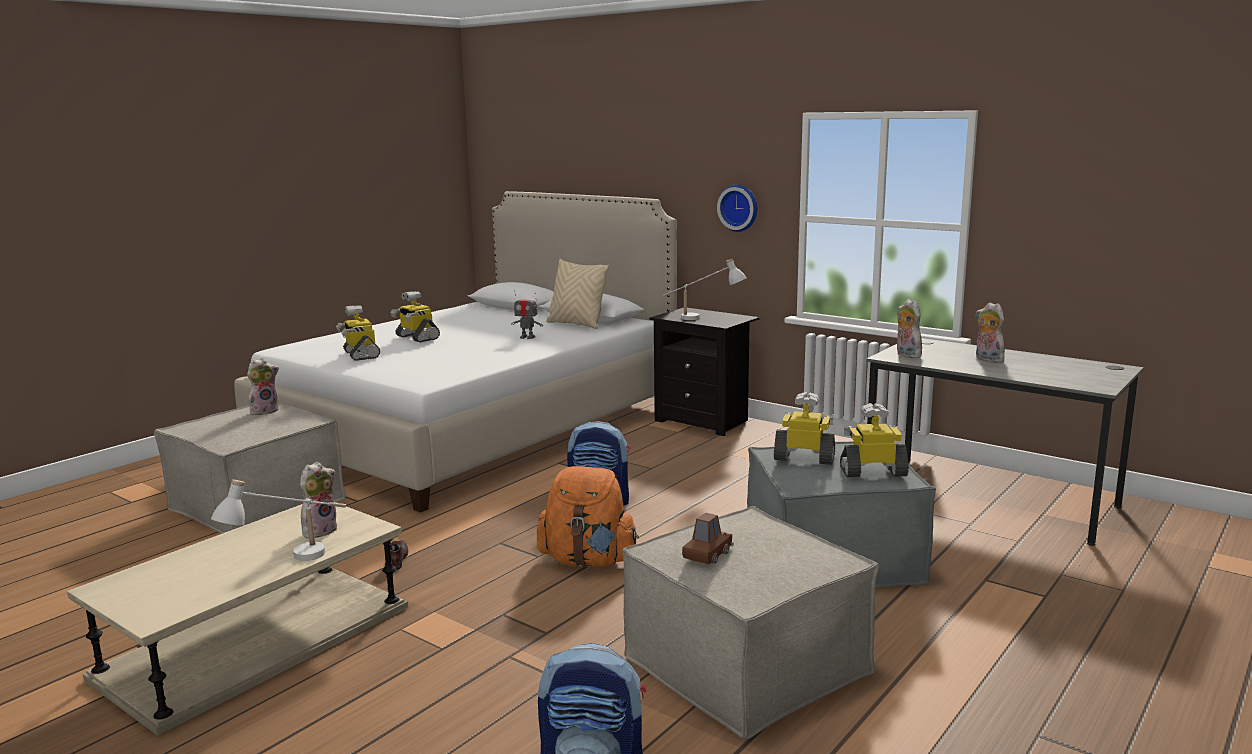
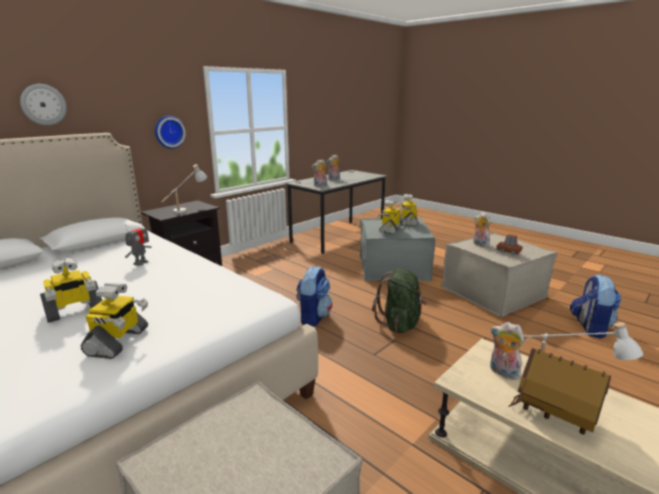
camera: 85 degrees left, 5 degrees up
plush toy [247,358,279,415] -> plush toy moved to [473,212,490,247]
toy robot [336,305,380,361] -> toy robot turned 60 degrees counterclockwise [80,283,148,359]
brown shoe [390,540,408,570] -> none
orange backpack [537,466,639,567] -> green backpack [372,269,427,333]
beige pillow [547,259,609,329] -> none
none -> wall clock [20,84,67,125]
none -> toy house [508,348,611,435]

